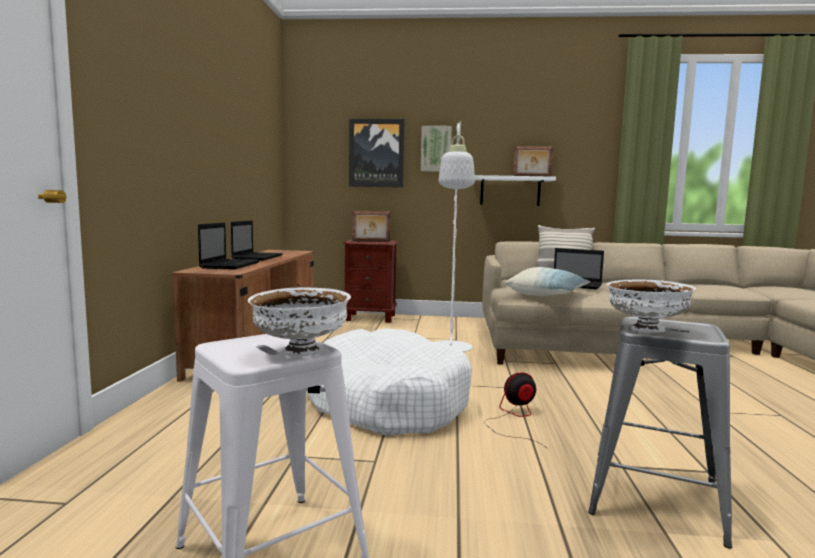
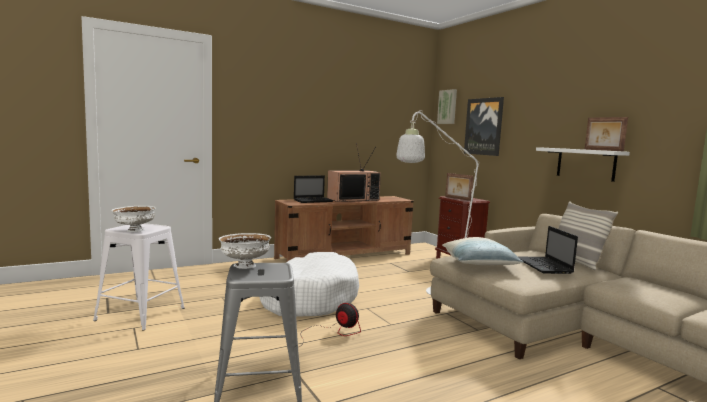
camera: 55 degrees right, 0 degrees up
laptop [231,220,283,261] -> television [327,143,381,202]
picture [421,126,452,172] -> picture moved to [437,89,457,124]

